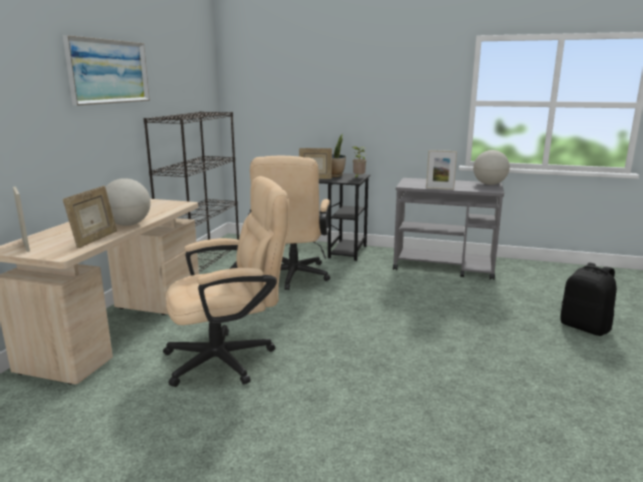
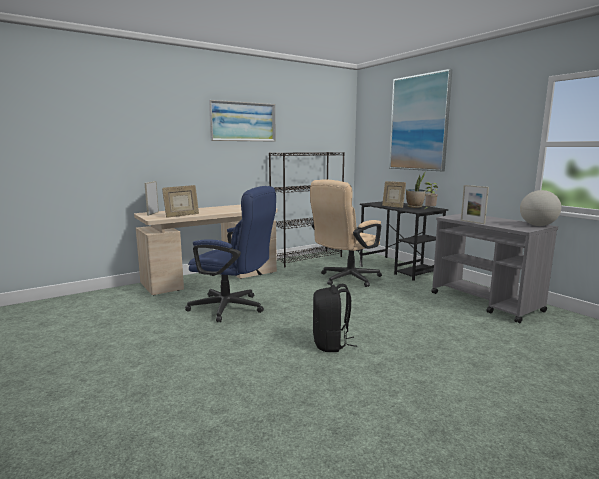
camera: 40 degrees right, 5 degrees down
globe [105,178,151,226] -> none
beige office chair [163,176,289,387] -> blue office chair [185,186,276,322]
black backpack [560,262,616,336] -> black backpack moved to [313,284,357,352]
none -> picture [389,69,452,172]

